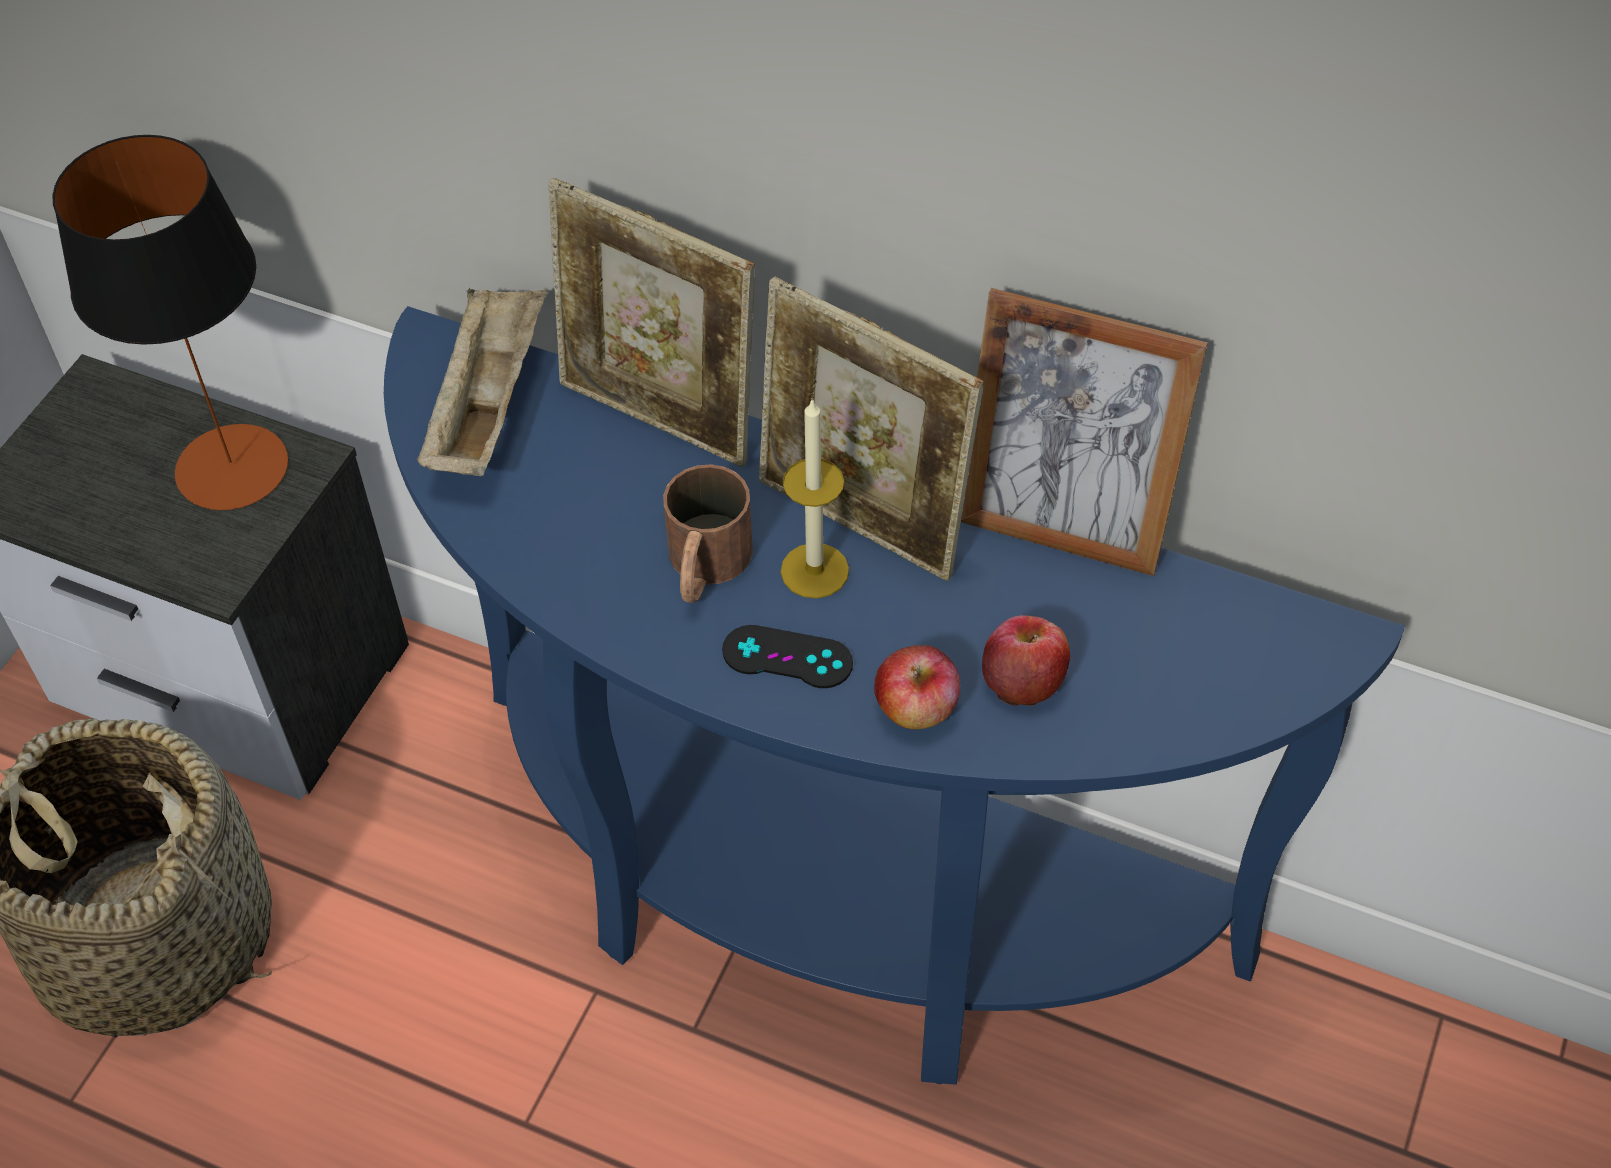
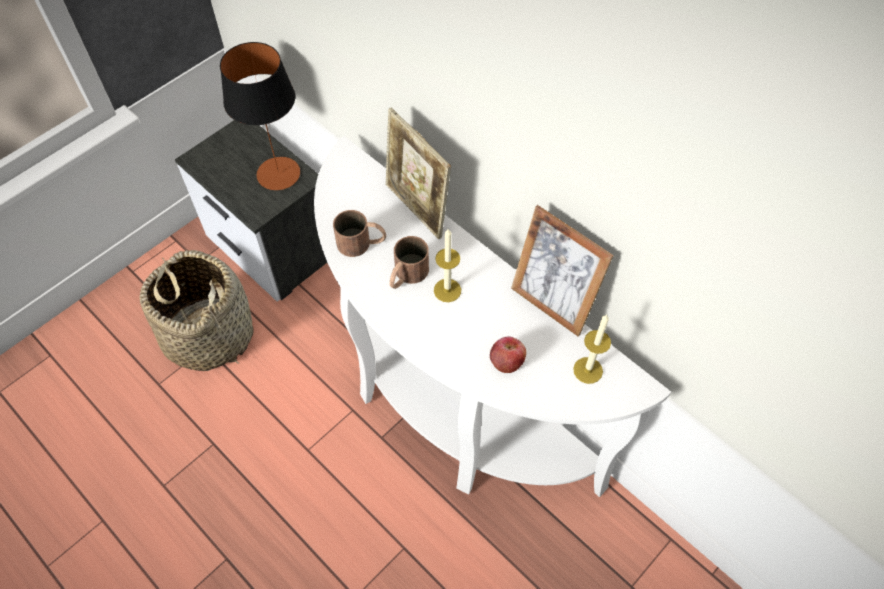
camera: 20 degrees right, 5 degrees up
blue console table [384,306,1405,1085] -> white console table [314,136,671,497]
beige tray [416,288,547,476] -> none
black game controller [722,625,853,688] -> none
picture frame [759,276,984,581] -> none
apple [874,645,960,729] -> none
none -> brown mug [333,210,386,257]
none -> candle [573,315,611,384]

